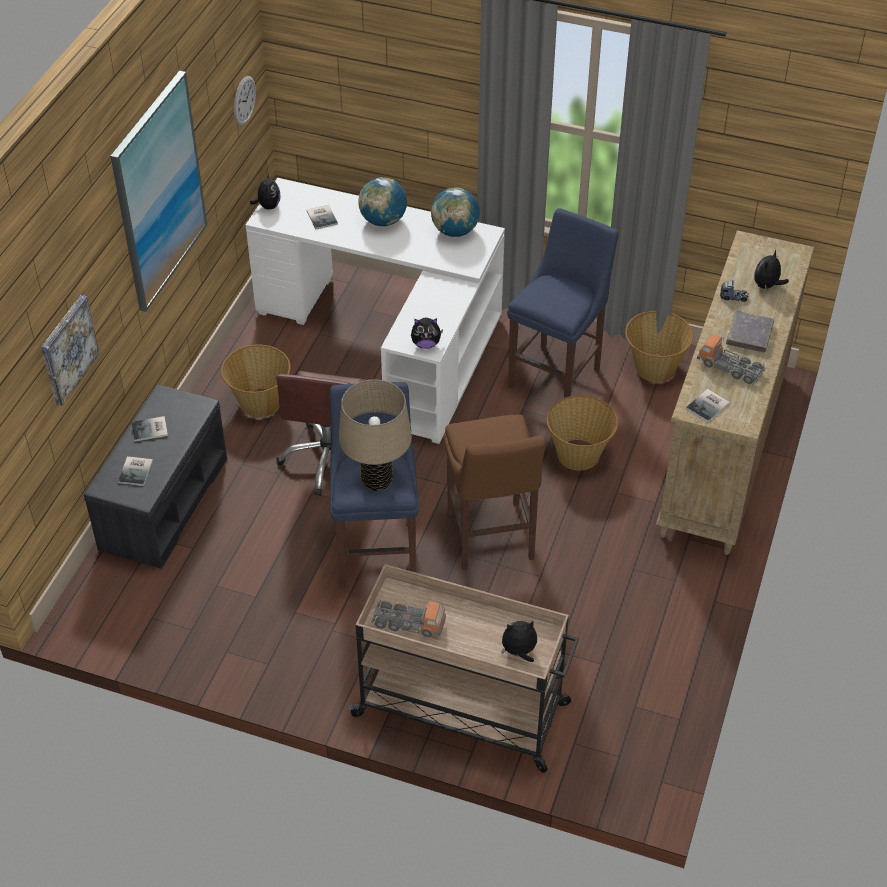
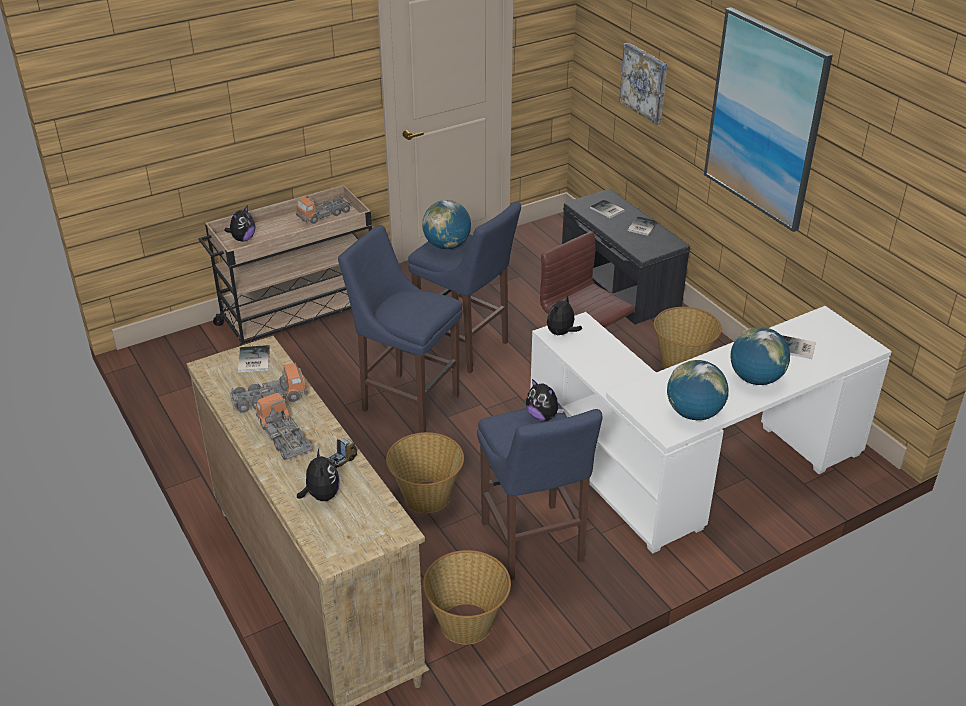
camera: 130 degrees right, 10 degrees down
wall clock [234,76,256,126] -> none
plush toy [250,173,281,210] -> plush toy moved to [526,379,564,421]
beige table lamp [339,379,412,491] -> globe [422,200,471,249]
brown stool [444,414,546,570] -> blue stool [338,225,462,433]
grey book [726,311,774,352] -> toy truck [254,393,312,460]

